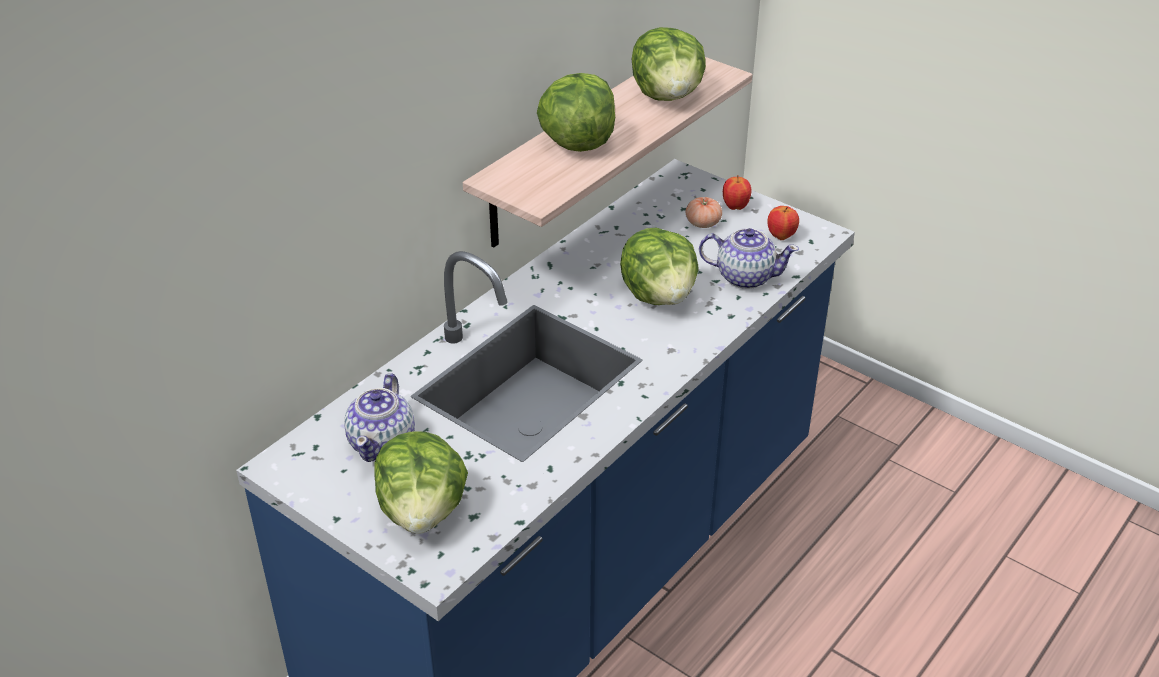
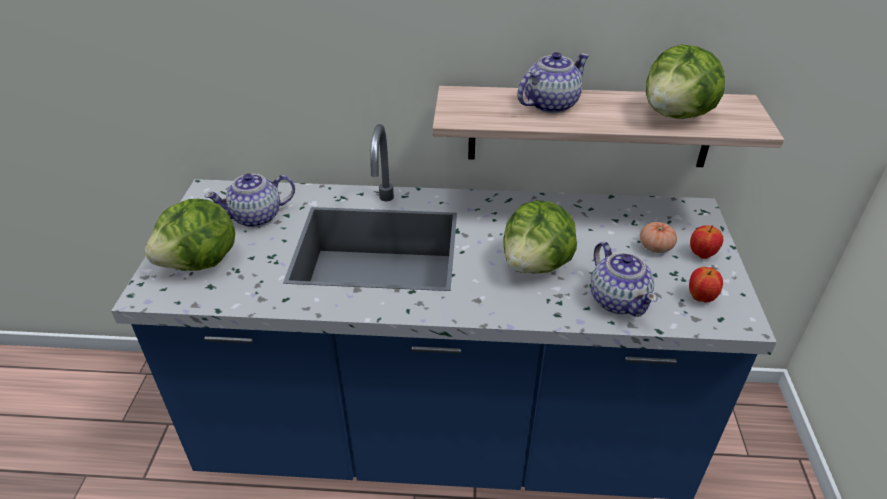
camera: 55 degrees right, 0 degrees up
lettuce [537,73,615,152] -> teapot [517,52,589,114]

